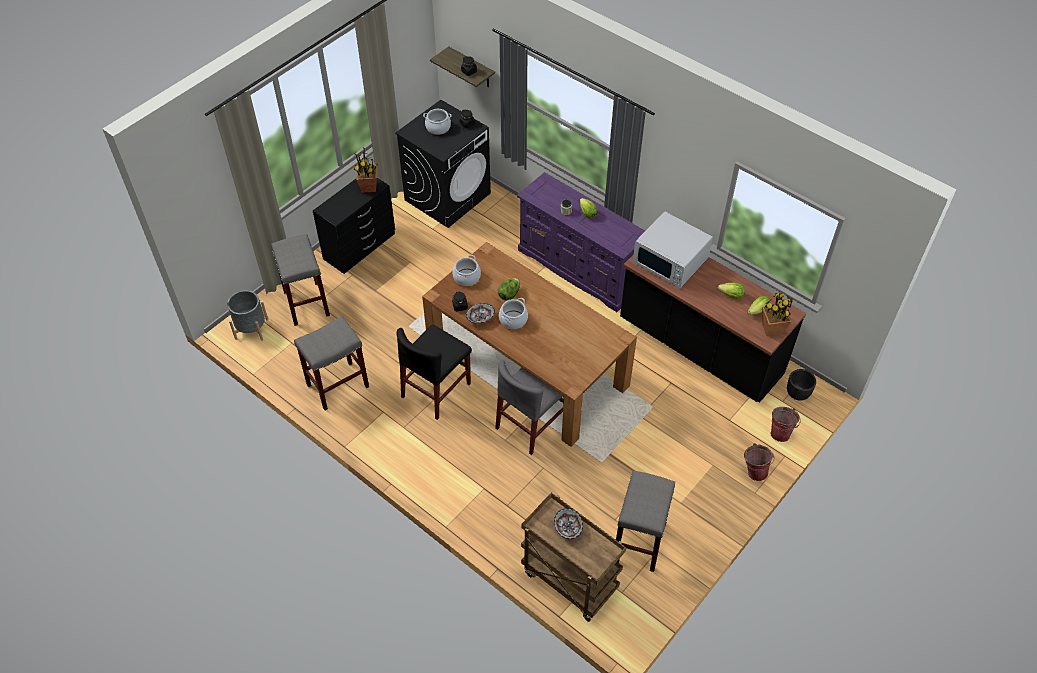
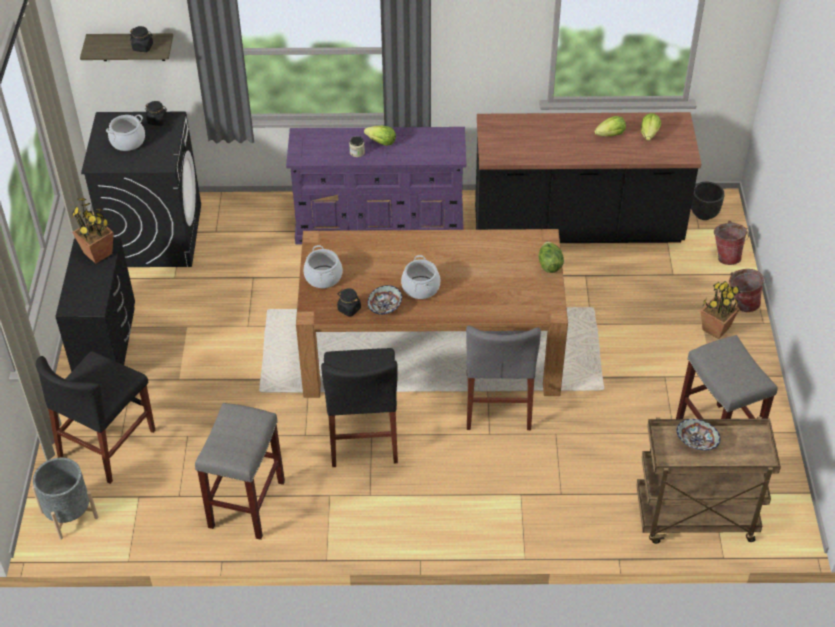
camera: 40 degrees left, 5 degrees down
grey stool [271,234,330,326] -> black chair [36,351,156,484]
lettuce [498,278,520,300] -> lettuce moved to [539,241,564,273]
white microwave [633,212,713,288] -> none
potted plant [762,292,792,336] -> potted plant moved to [701,281,740,339]

